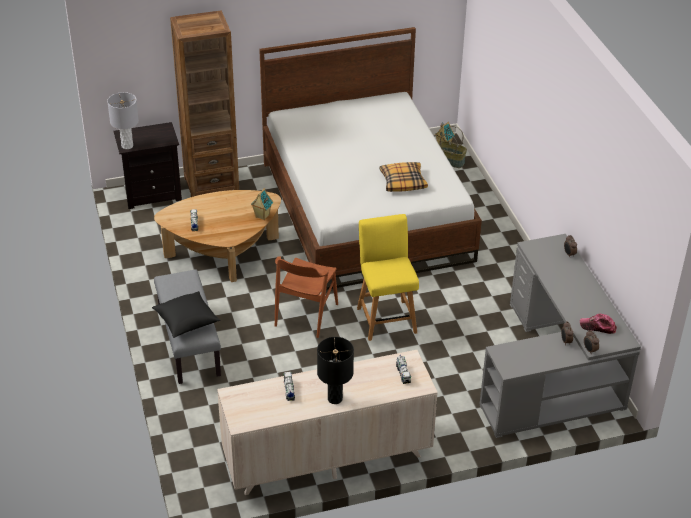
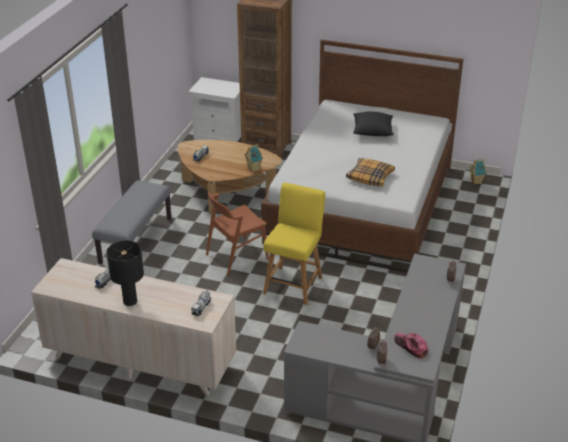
camera: 35 degrees right, 5 degrees down
grey table lamp [107,92,139,149] -> none
black nightstand [114,122,182,209] -> white nightstand [188,77,241,142]
black pillow [152,291,220,338] -> black pillow moved to [353,112,394,136]
basket [439,126,467,168] -> none

